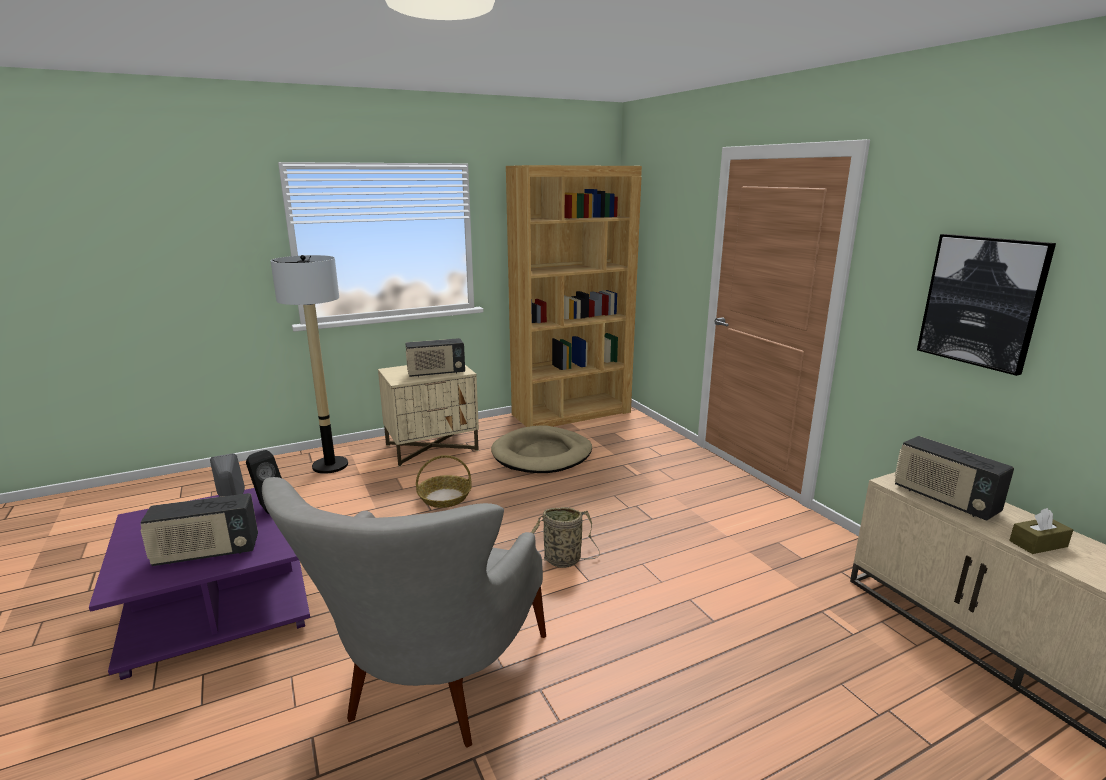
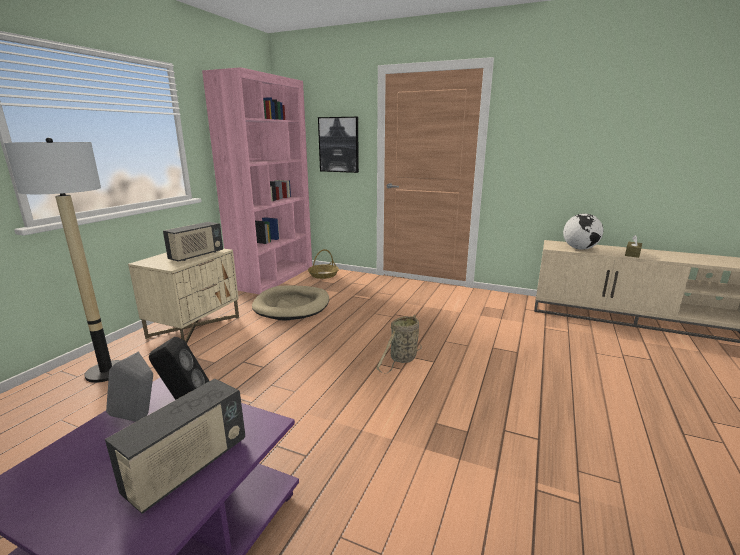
camera: 40 degrees left, 0 degrees up
grey armchair [262,477,546,748] -> none
basket [416,455,472,508] -> basket moved to [308,249,339,279]
brown bookcase [506,165,642,427] -> pink bookcase [202,67,312,294]
radio [894,436,1014,520] -> globe [563,214,603,250]
picture [917,234,1056,376] -> picture moved to [318,117,359,173]

